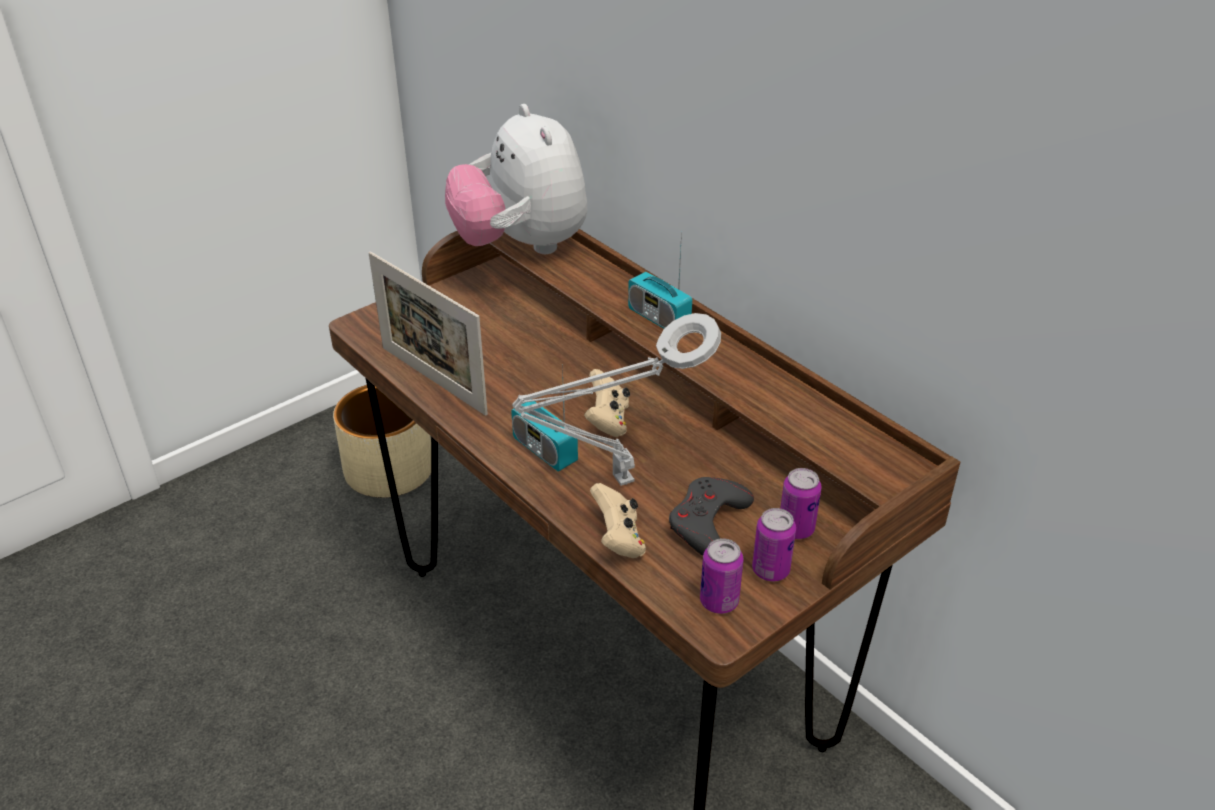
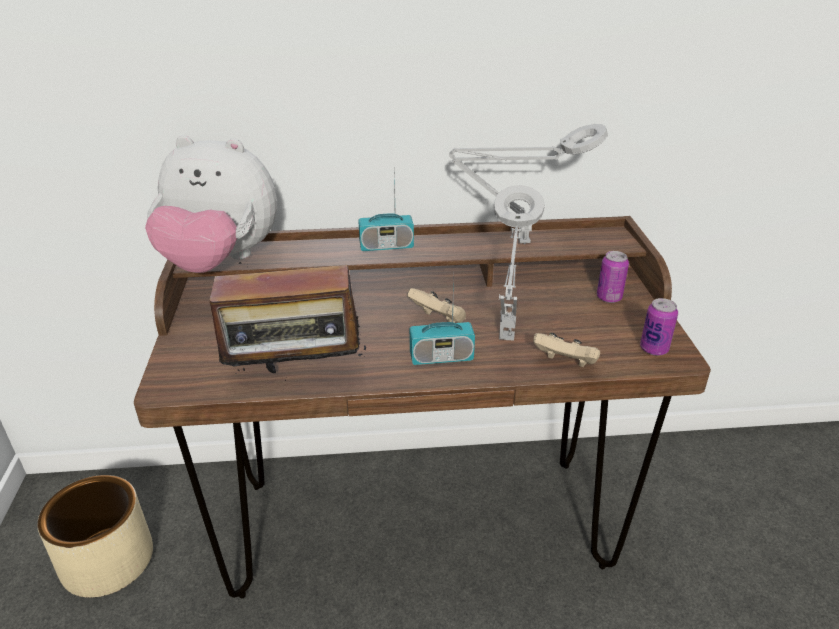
camera: 55 degrees left, 5 degrees down
picture frame [369,251,488,416] -> radio [204,247,367,381]
grey game controller [669,477,754,556] -> none
can [752,508,796,582] -> none
none -> grey table lamp [449,124,608,244]

